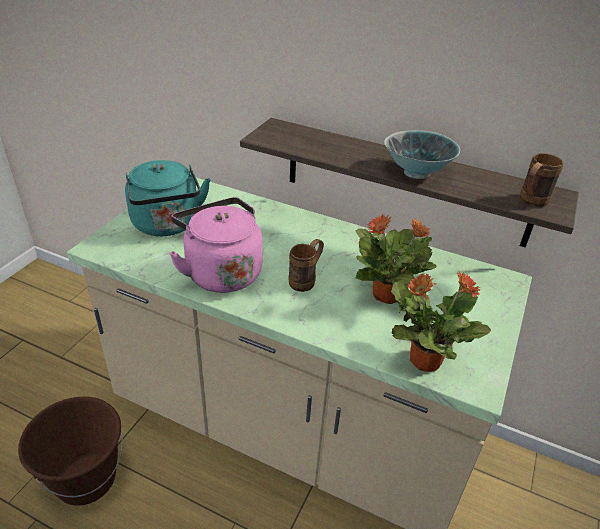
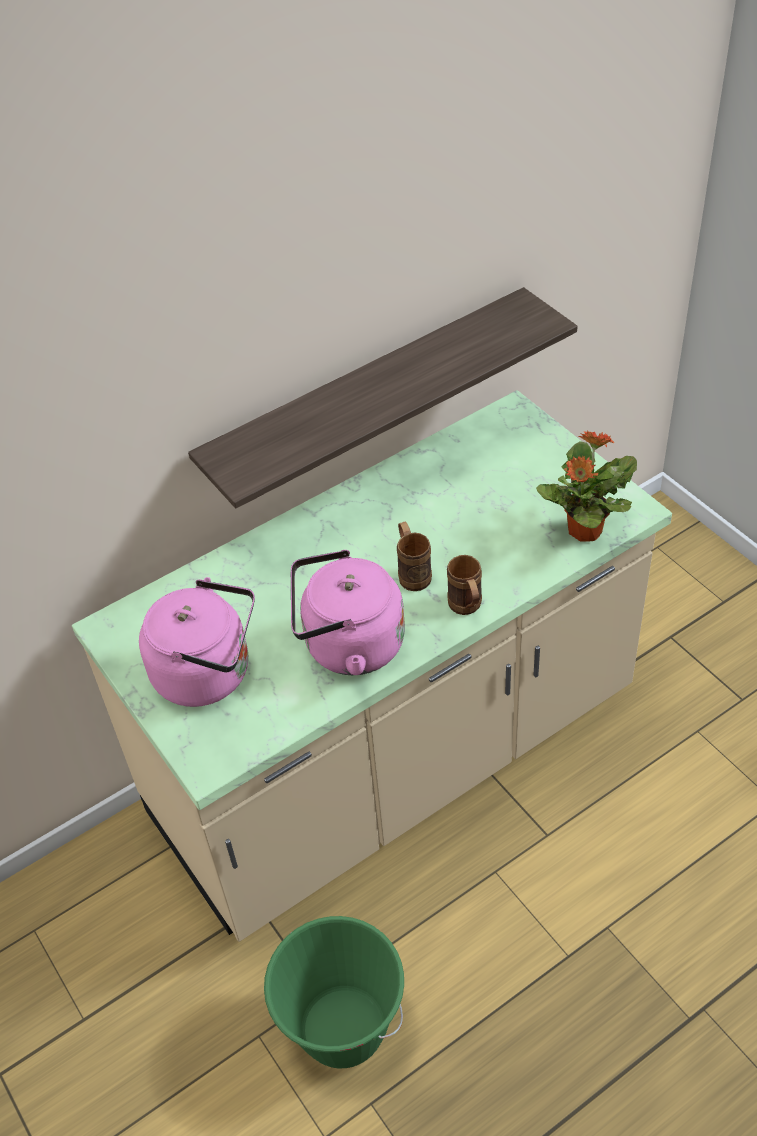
camera: 55 degrees left, 10 degrees up
brown bucket [18,397,123,506] -> green bucket [264,916,404,1068]
turquoise kettle [125,160,211,236] -> pink kettle [139,577,255,707]
potted plant [356,214,437,304] -> none
bowl [384,130,460,179] -> none
brown mug [520,153,563,207] -> brown mug moved to [447,555,482,615]

